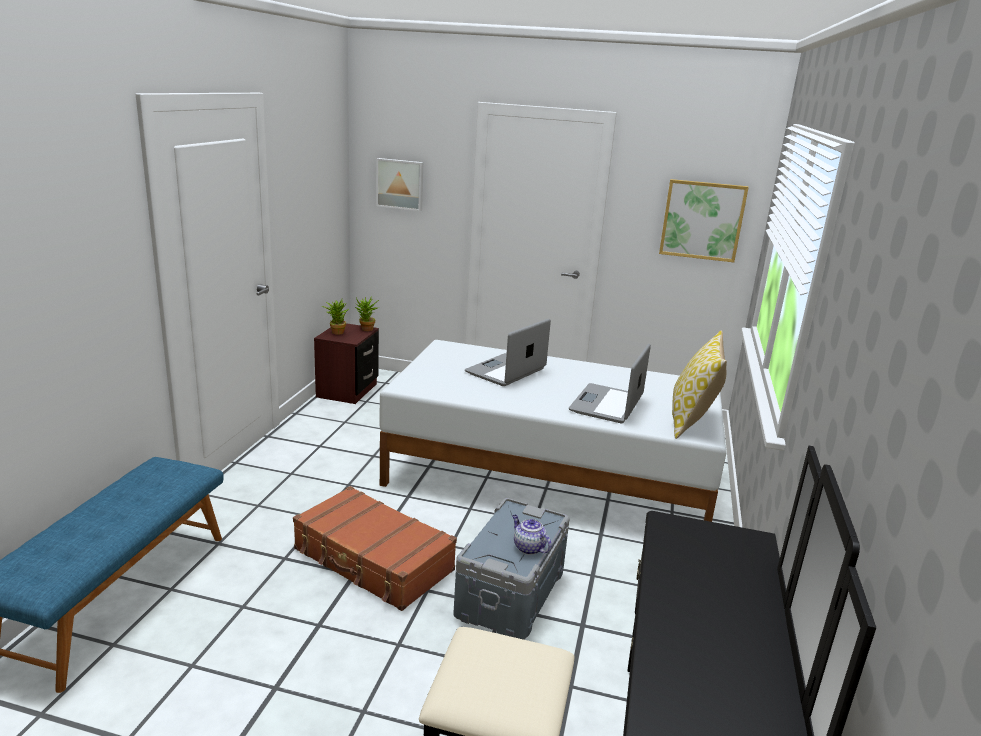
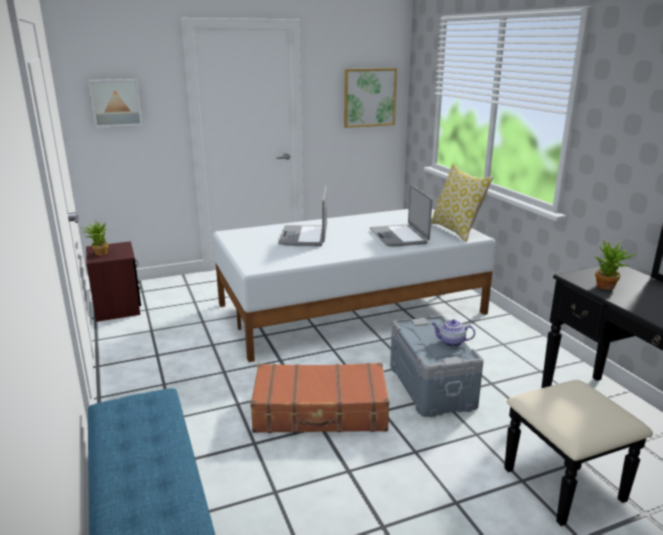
camera: 35 degrees left, 0 degrees up
potted plant [354,296,379,331] -> potted plant moved to [594,239,637,290]

